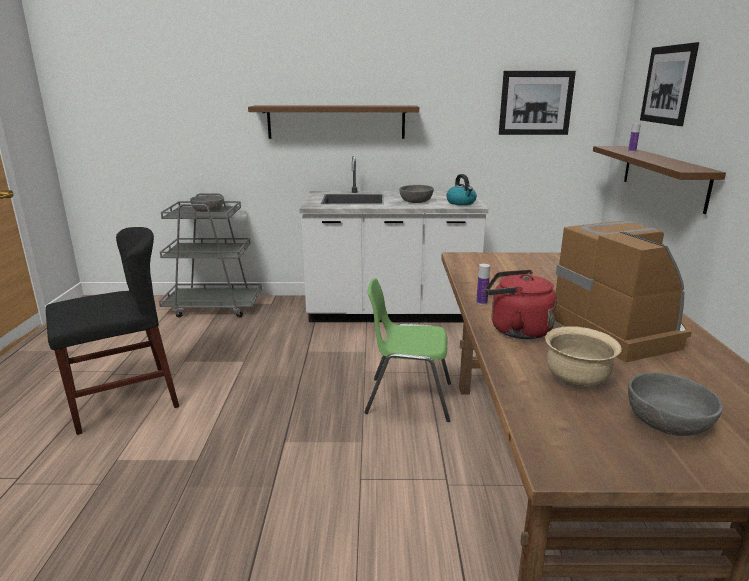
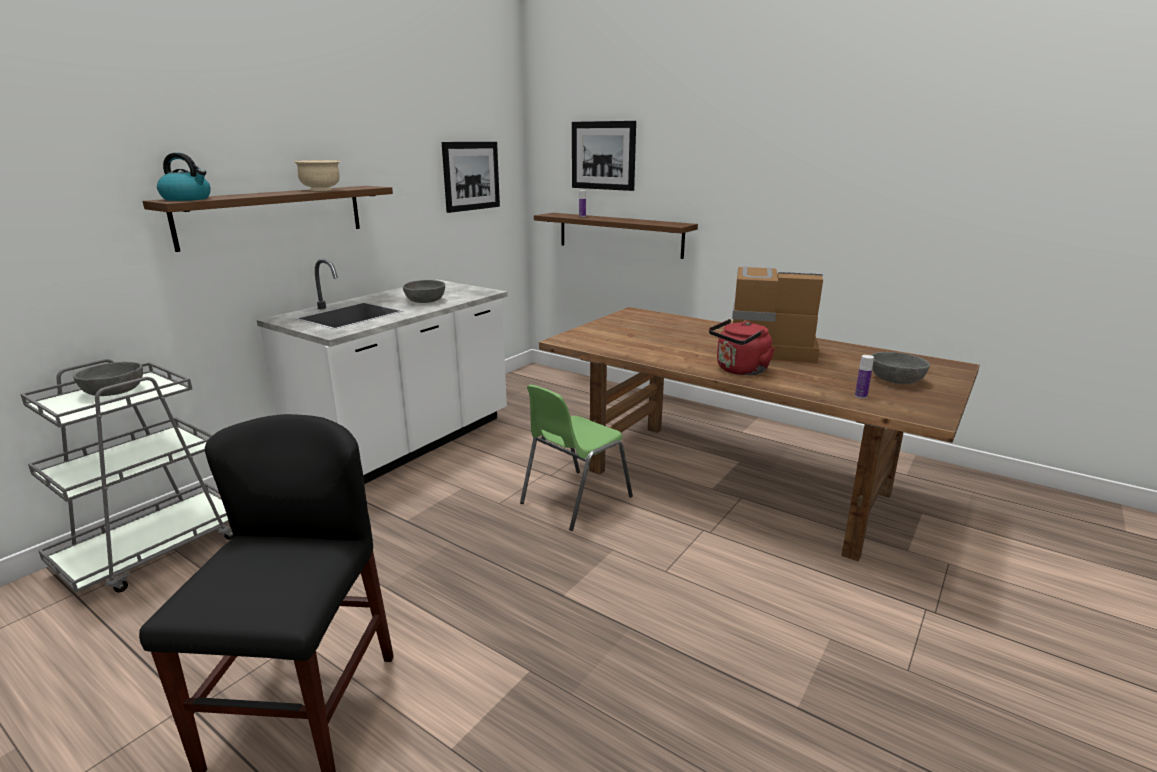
camera: 55 degrees left, 0 degrees up
kettle [446,174,477,205] -> kettle moved to [157,153,211,201]
bottle [476,264,490,305] -> bottle moved to [855,355,874,399]
beige bowl [545,326,622,389] -> beige bowl moved to [293,160,341,191]

